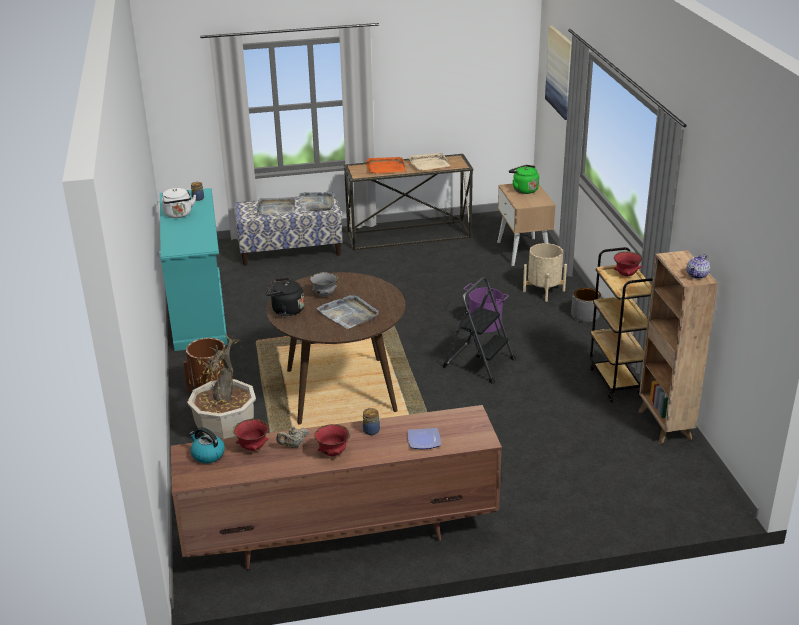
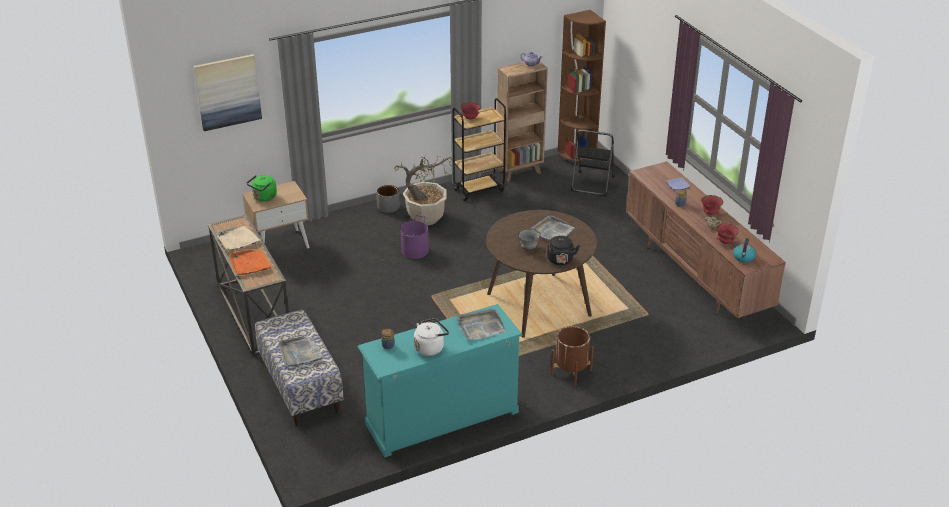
camera: 105 degrees left, 5 degrees up
potted plant [187,334,256,439] -> potted plant moved to [395,155,454,226]
grey tray [299,192,334,211] -> grey tray moved to [457,309,506,340]
black step ladder [443,277,516,384] -> black step ladder moved to [571,130,615,197]
beige planter [523,243,567,302] -> none
none -> brown bookcase [558,10,606,163]

